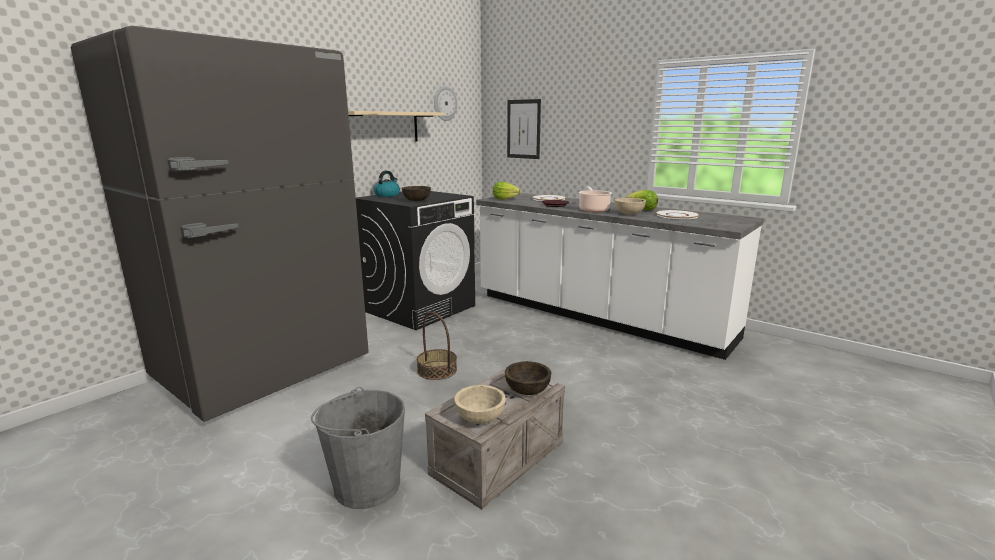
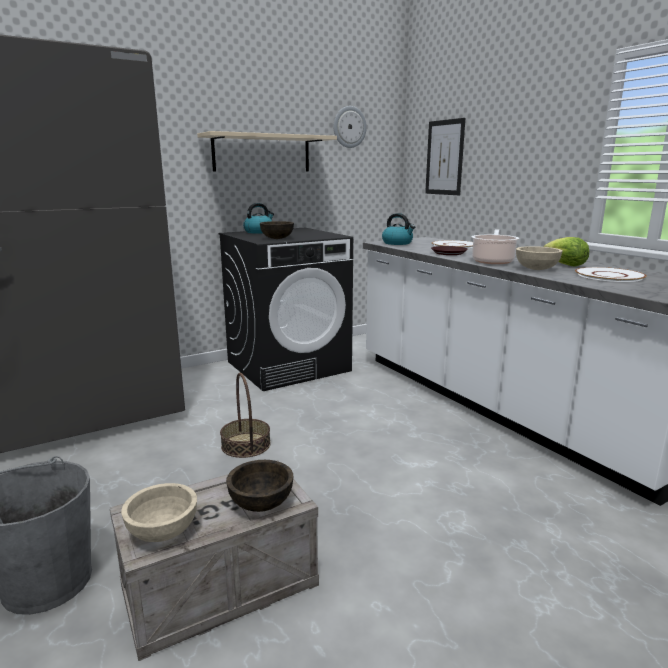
camera: 20 degrees right, 0 degrees up
lettuce [493,182,521,200] -> kettle [382,213,415,245]

